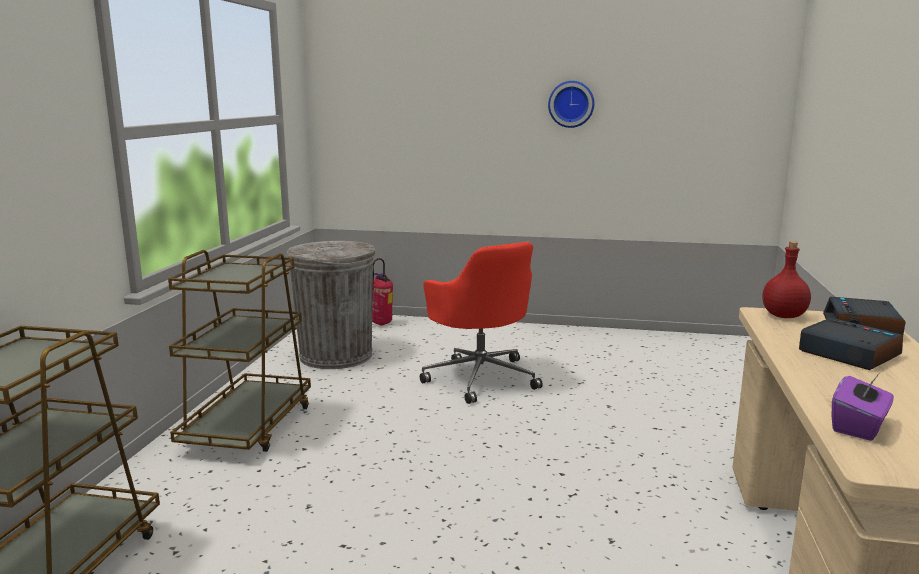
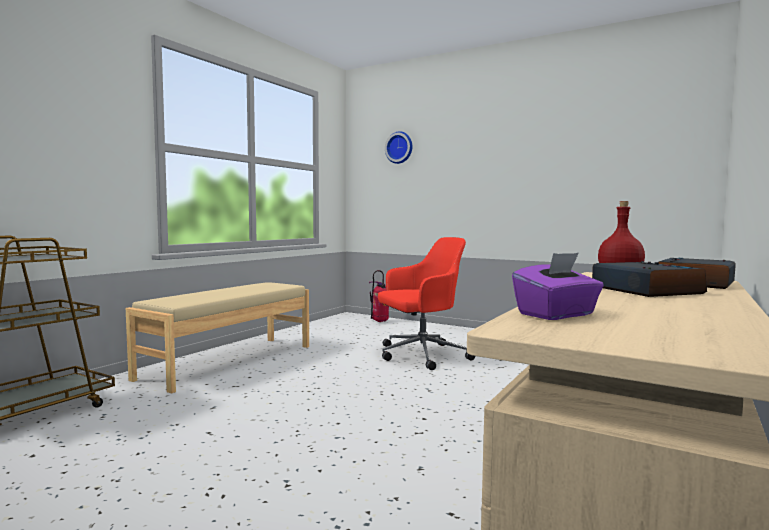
camera: 20 degrees right, 10 degrees down
brown cart [168,250,311,452] -> beige bench [126,282,309,393]
grey trash can [286,241,375,369] -> none
red office chair [420,242,543,404] -> red office chair turned 105 degrees counterclockwise [378,237,475,370]
wall clock [548,81,595,128] -> wall clock moved to [385,131,412,164]

